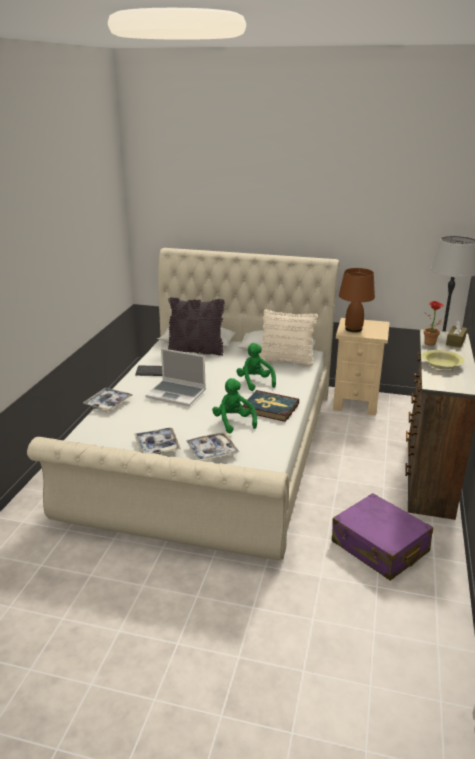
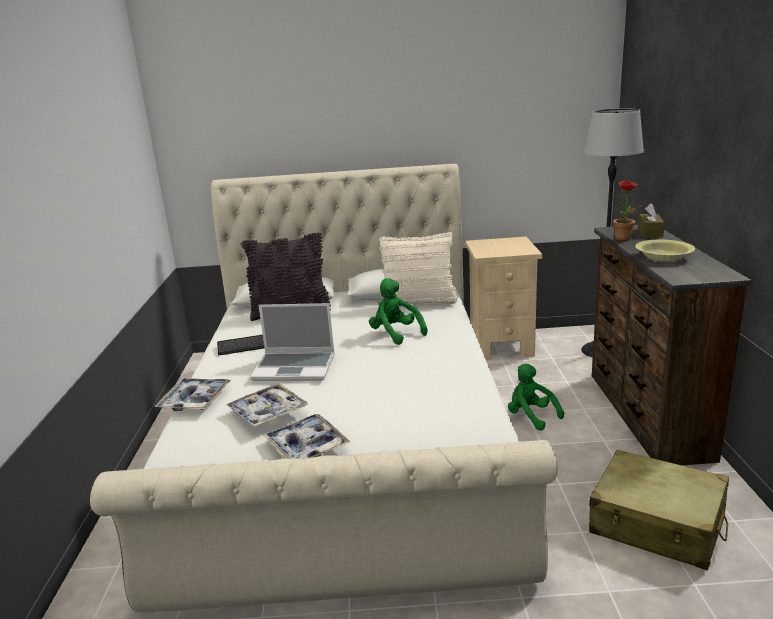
camera: 15 degrees left, 5 degrees down
tray [186,432,239,461] -> tray moved to [226,383,308,427]
green plush toy [212,378,257,434] -> green plush toy moved to [508,364,564,431]
book [242,390,299,422] -> none
purple suitcase [332,493,433,580] -> beige suitcase [589,450,729,570]
brown table lamp [339,268,375,332] -> none

